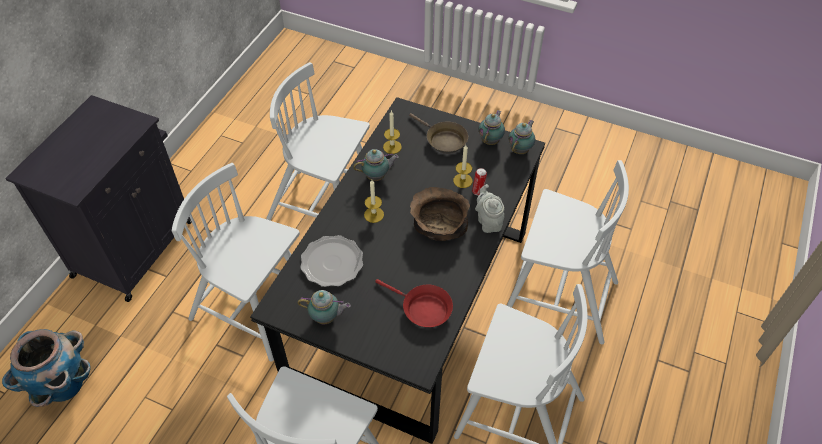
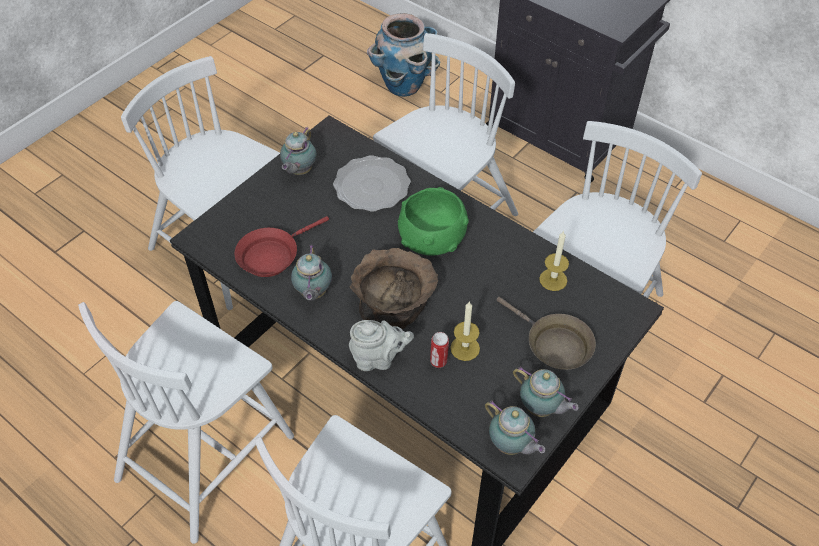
camera: 105 degrees right, 0 degrees up
teapot [353,149,399,181] -> teapot moved to [291,244,332,301]
candle [364,180,384,223] -> green bowl [398,187,469,256]
brown frying pan [409,113,468,154] -> brown frying pan turned 105 degrees counterclockwise [496,297,596,370]

